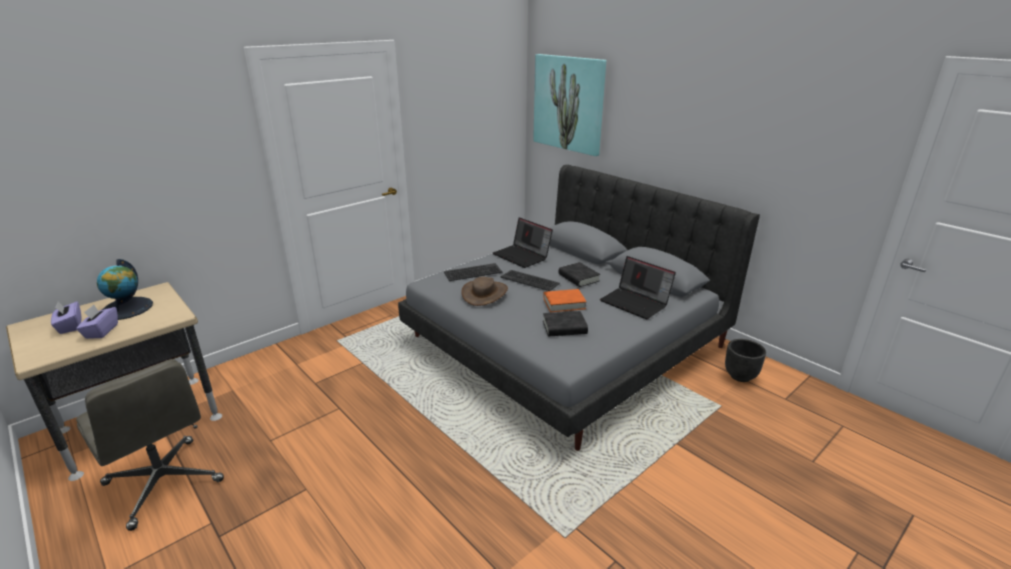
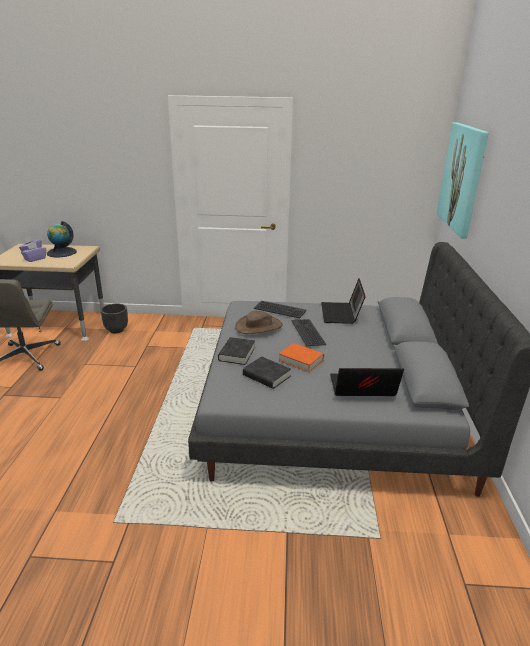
camera: 45 degrees right, 0 degrees up
black book [559,262,600,287] -> black book moved to [218,337,255,365]
laptop [600,256,676,319] -> laptop turned 90 degrees clockwise [330,368,404,396]
black planter [725,339,766,382] -> black planter moved to [101,303,128,333]

